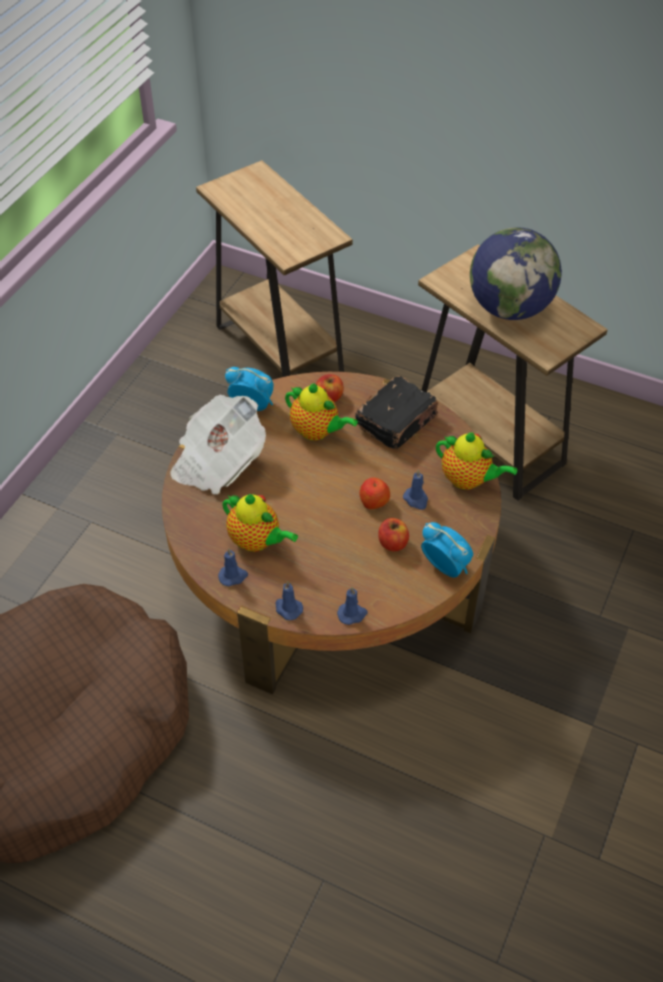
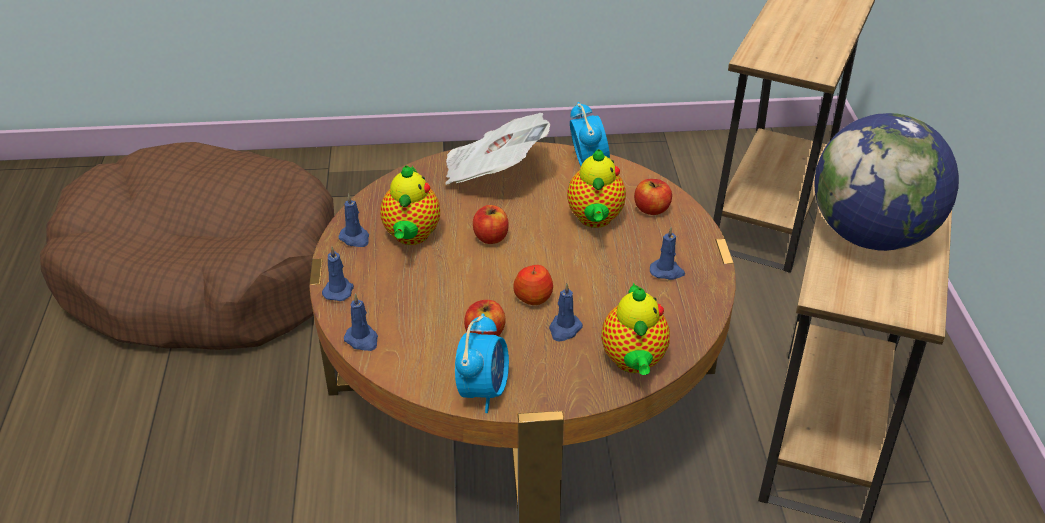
camera: 60 degrees right, 10 degrees down
black book [355,376,438,449] -> blue candle [650,227,685,280]
none -> apple [473,205,509,244]

